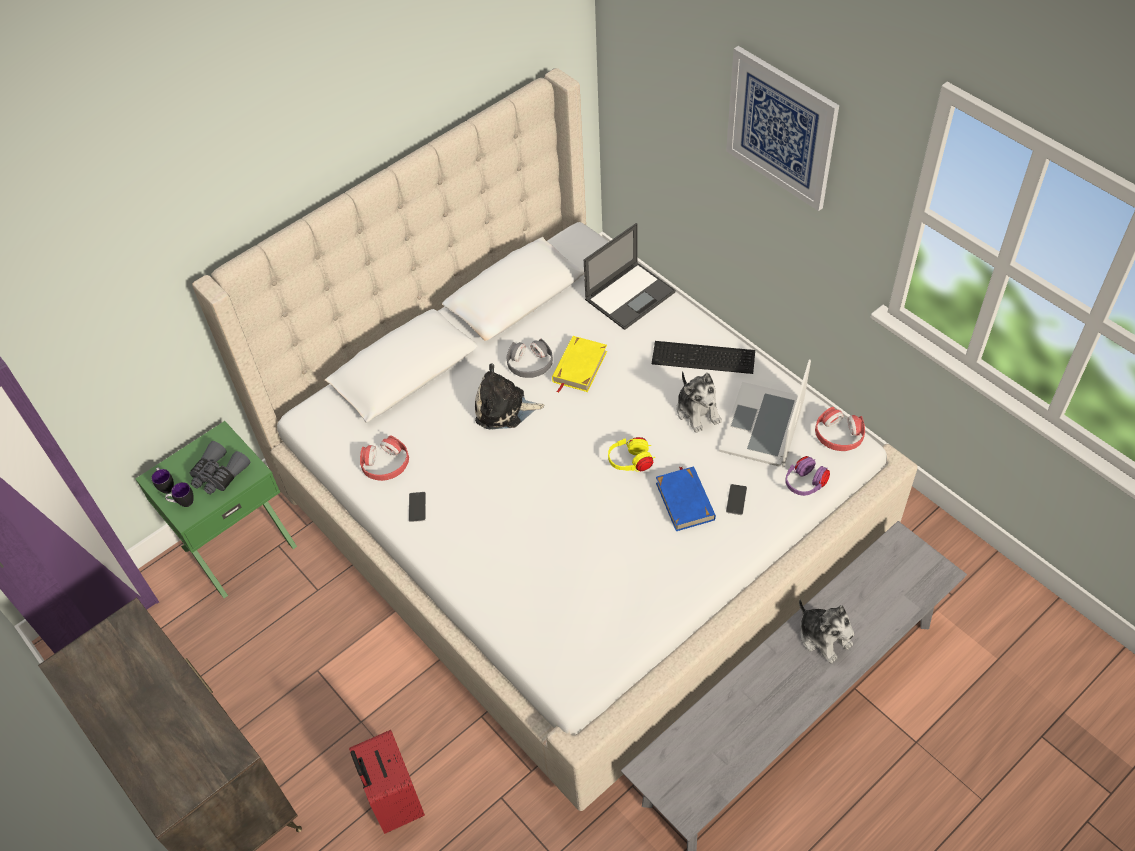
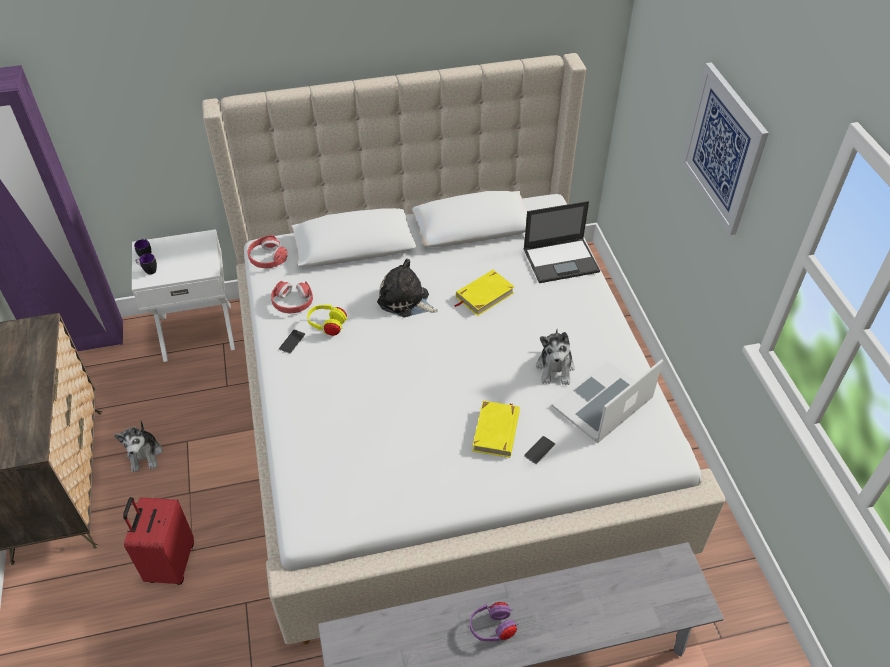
camera: 25 degrees right, 5 degrees down
green nightstand [136,421,297,598] -> white nightstand [132,229,235,362]
grey binoculars [190,441,250,494] -> none
grey headphones [507,339,553,378] -> none
yellow headphones [608,437,655,471] -> yellow headphones moved to [307,305,348,336]
keyboard [652,341,755,374] -> none
blue book [656,466,716,531] -> yellow book [473,401,520,458]
purple headphones [785,456,830,496] -> purple headphones moved to [470,602,518,642]
plush toy [799,600,854,663] -> plush toy moved to [114,420,162,472]
red headphones [815,407,865,451] -> red headphones moved to [247,235,288,268]

